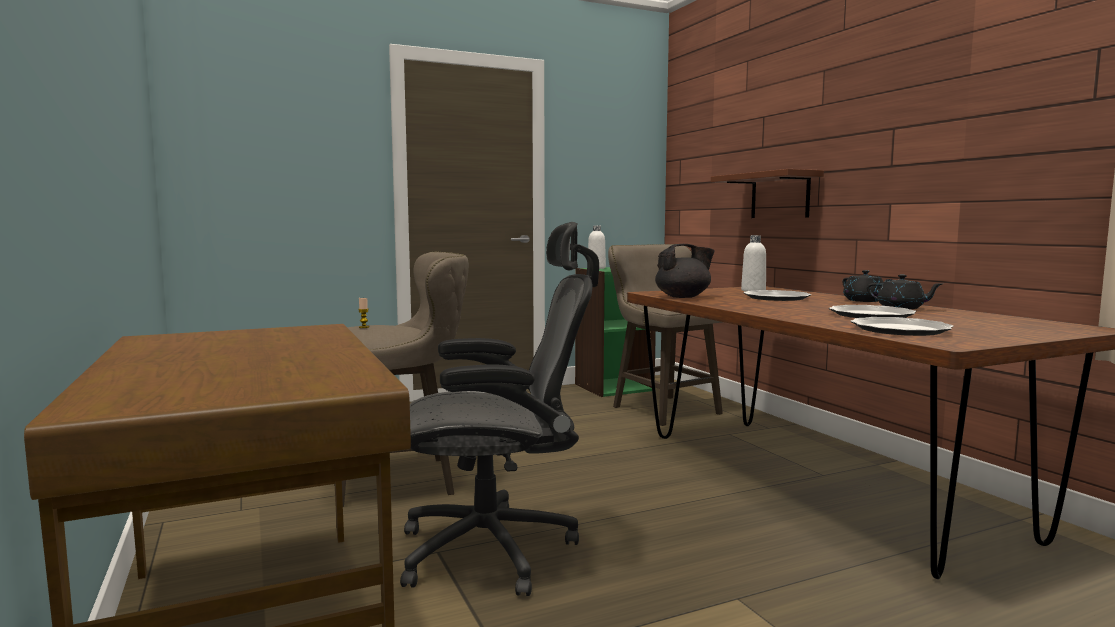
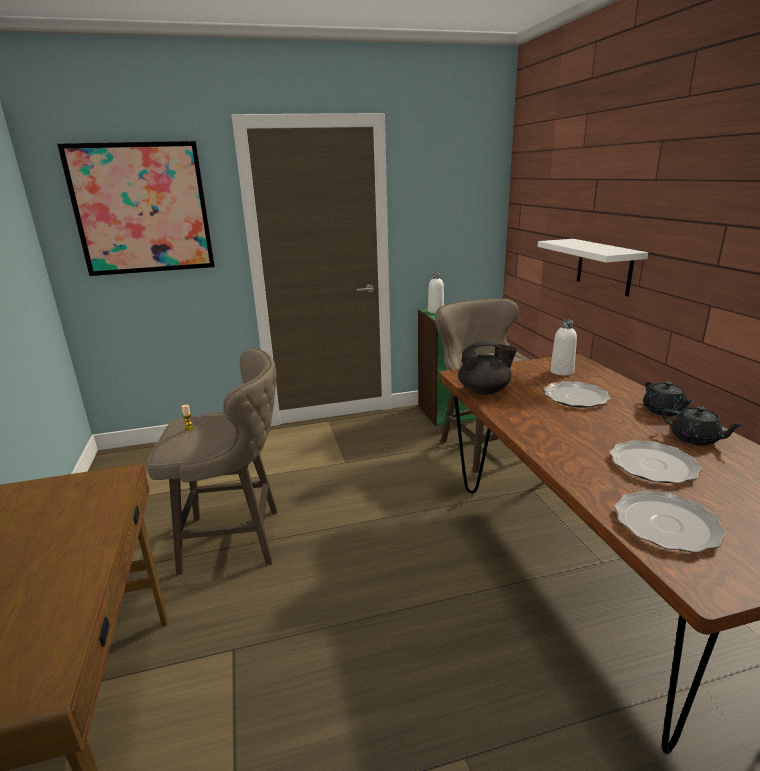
camera: 10 degrees right, 15 degrees up
office chair [400,222,599,596] -> none
brown shelf [711,169,824,218] -> white shelf [538,239,648,297]
none -> picture [57,141,215,276]

